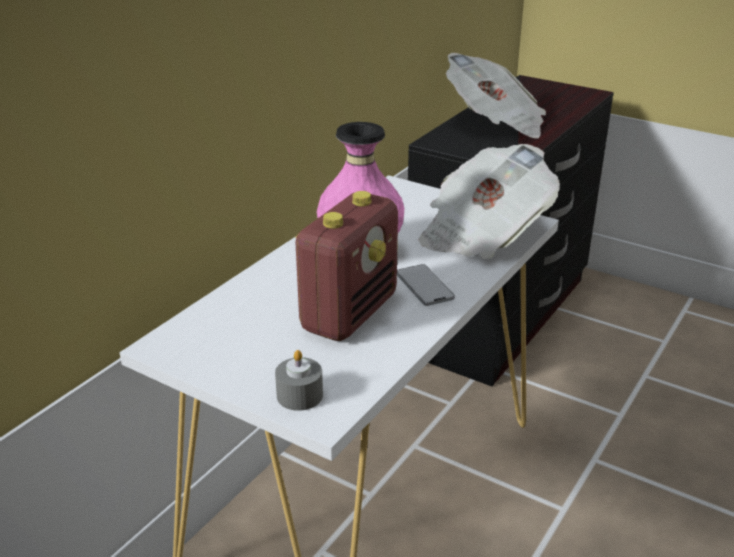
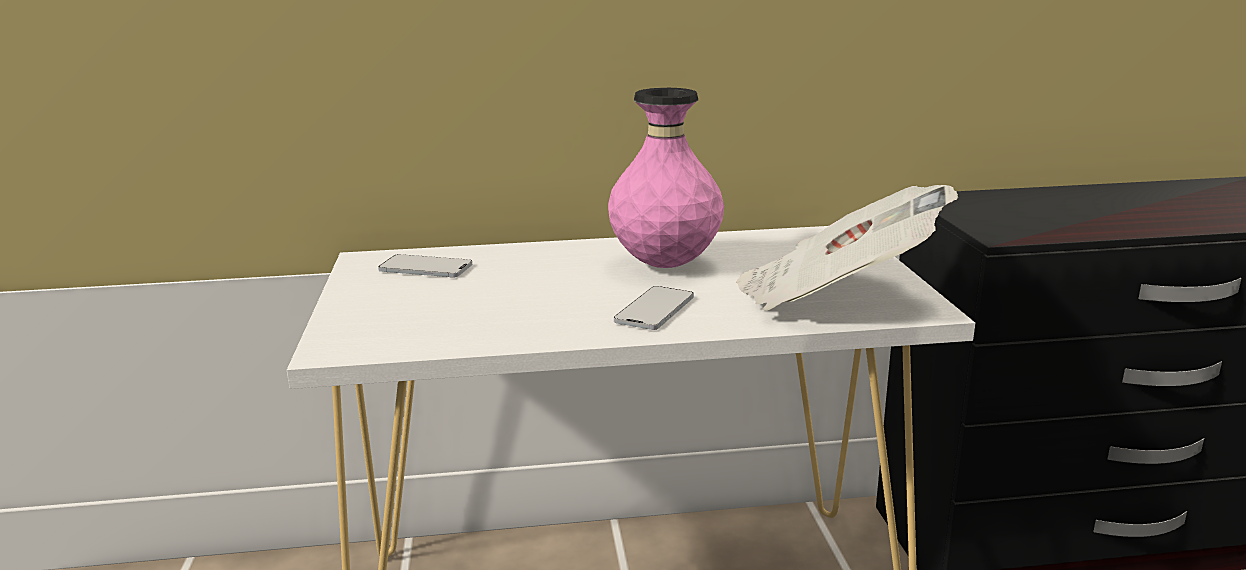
camera: 50 degrees right, 10 degrees down
grey candle [275,350,323,411] -> none
radio [295,191,398,341] -> none
newspaper [446,53,546,139] -> none
none -> phone [378,254,472,278]

